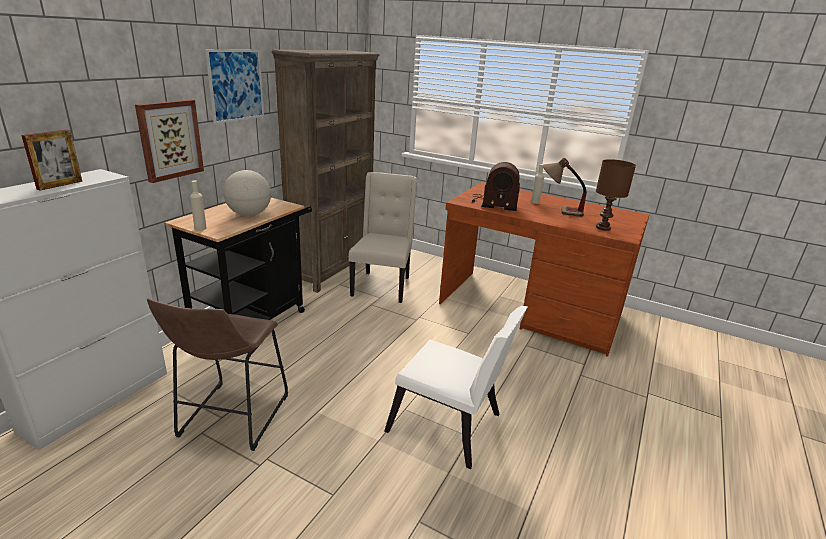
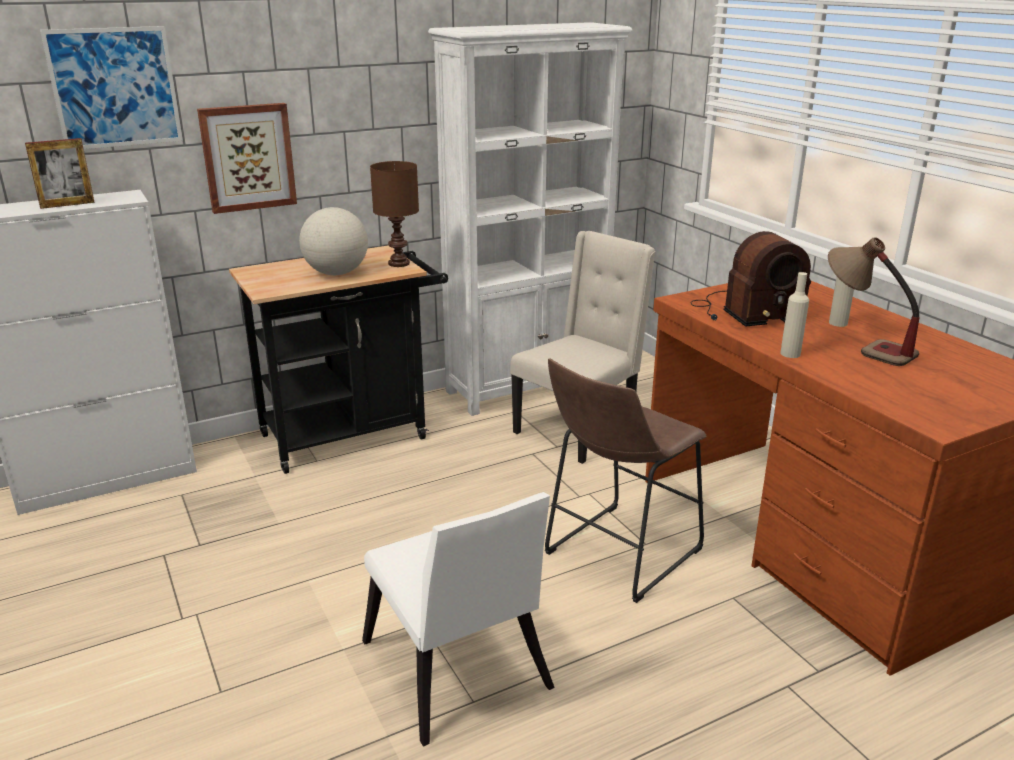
camera: 35 degrees right, 0 degrees up
brown stool [147,299,288,451] -> brown stool moved to [545,359,706,603]
beige bottle [190,180,207,231] -> beige bottle moved to [780,272,809,358]
picture [205,49,264,124] -> picture moved to [40,26,183,149]
brown bookcase [272,50,380,293] -> white bookcase [428,22,632,416]
radio [472,162,520,211] -> radio turned 60 degrees counterclockwise [691,231,811,327]
brown table lamp [596,159,636,231] -> brown table lamp moved to [370,161,419,267]

